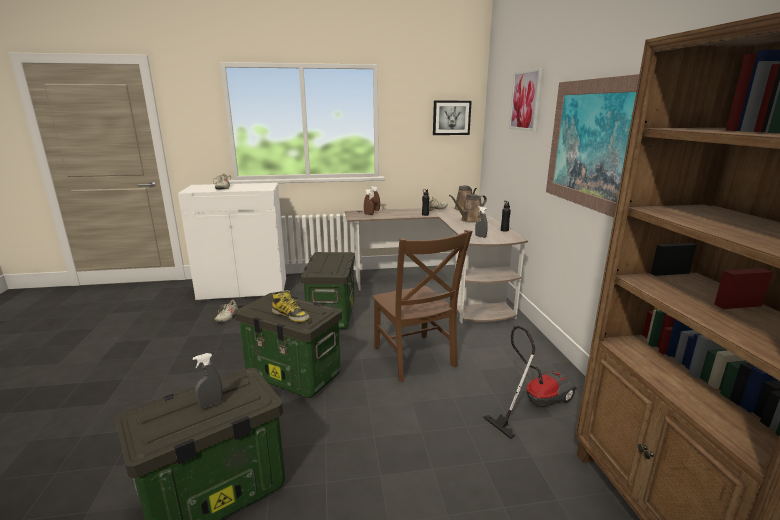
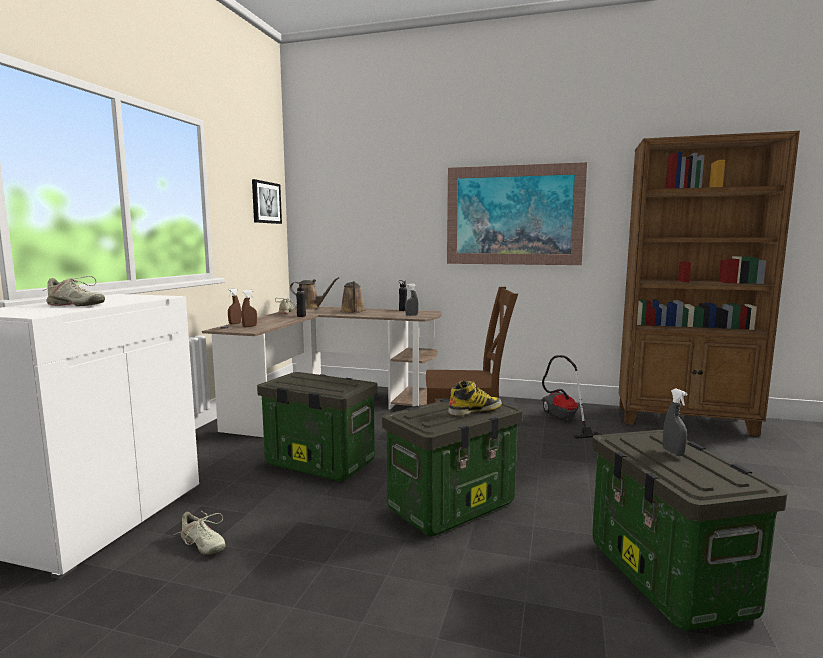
camera: 65 degrees left, 10 degrees down
picture [509,68,543,131] -> none

